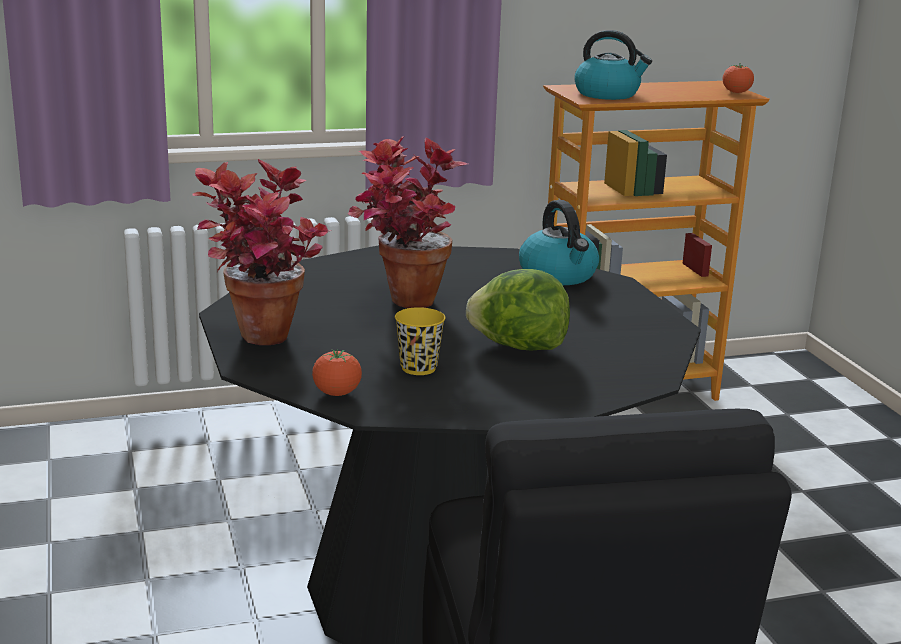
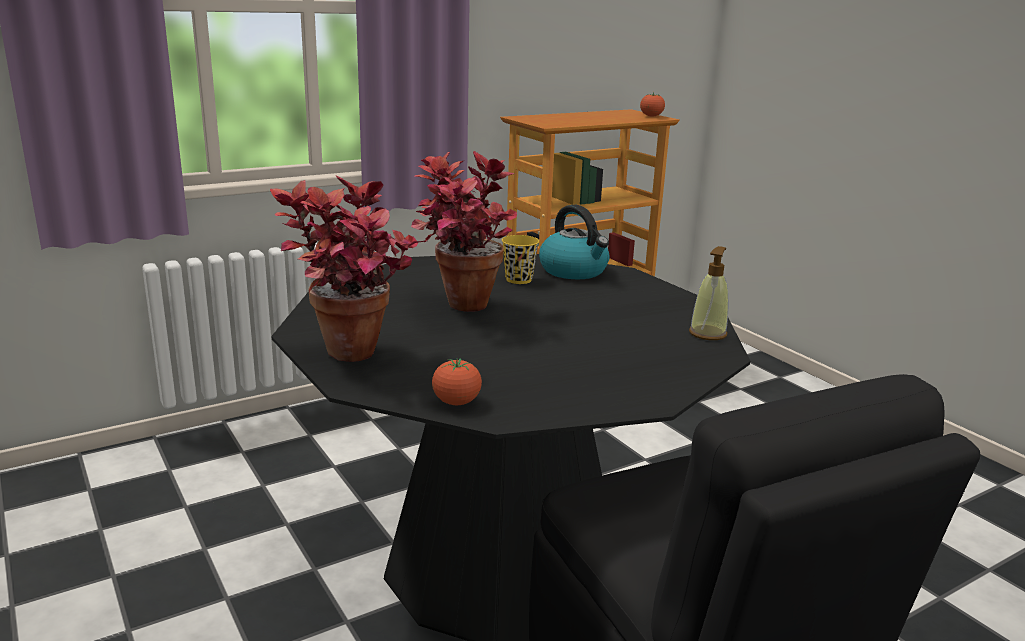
camera: 15 degrees left, 0 degrees up
yellow cup [395,307,445,375] -> yellow cup moved to [502,235,539,284]
lettuce [466,269,570,350] -> none
kettle [574,30,652,100] -> none
none -> soap dispenser [689,246,728,340]

